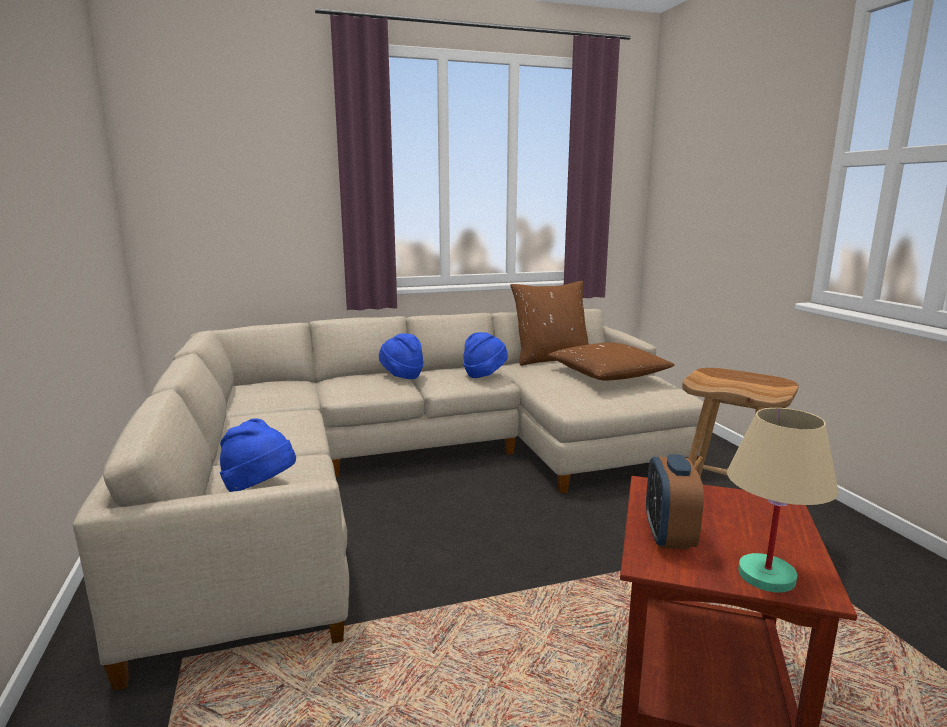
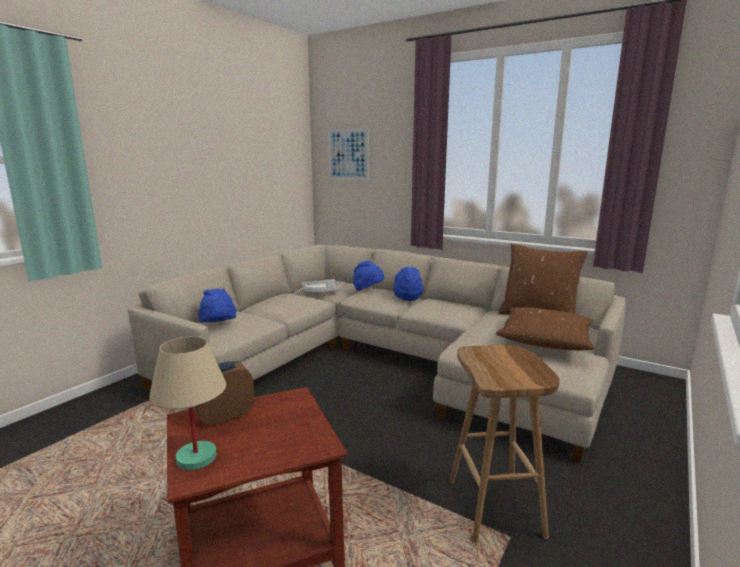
camera: 50 degrees right, 0 degrees up
blue hat [463,332,508,378] -> blue hat moved to [353,261,384,291]
none -> white tray [302,279,341,292]
none -> picture [328,128,369,180]

